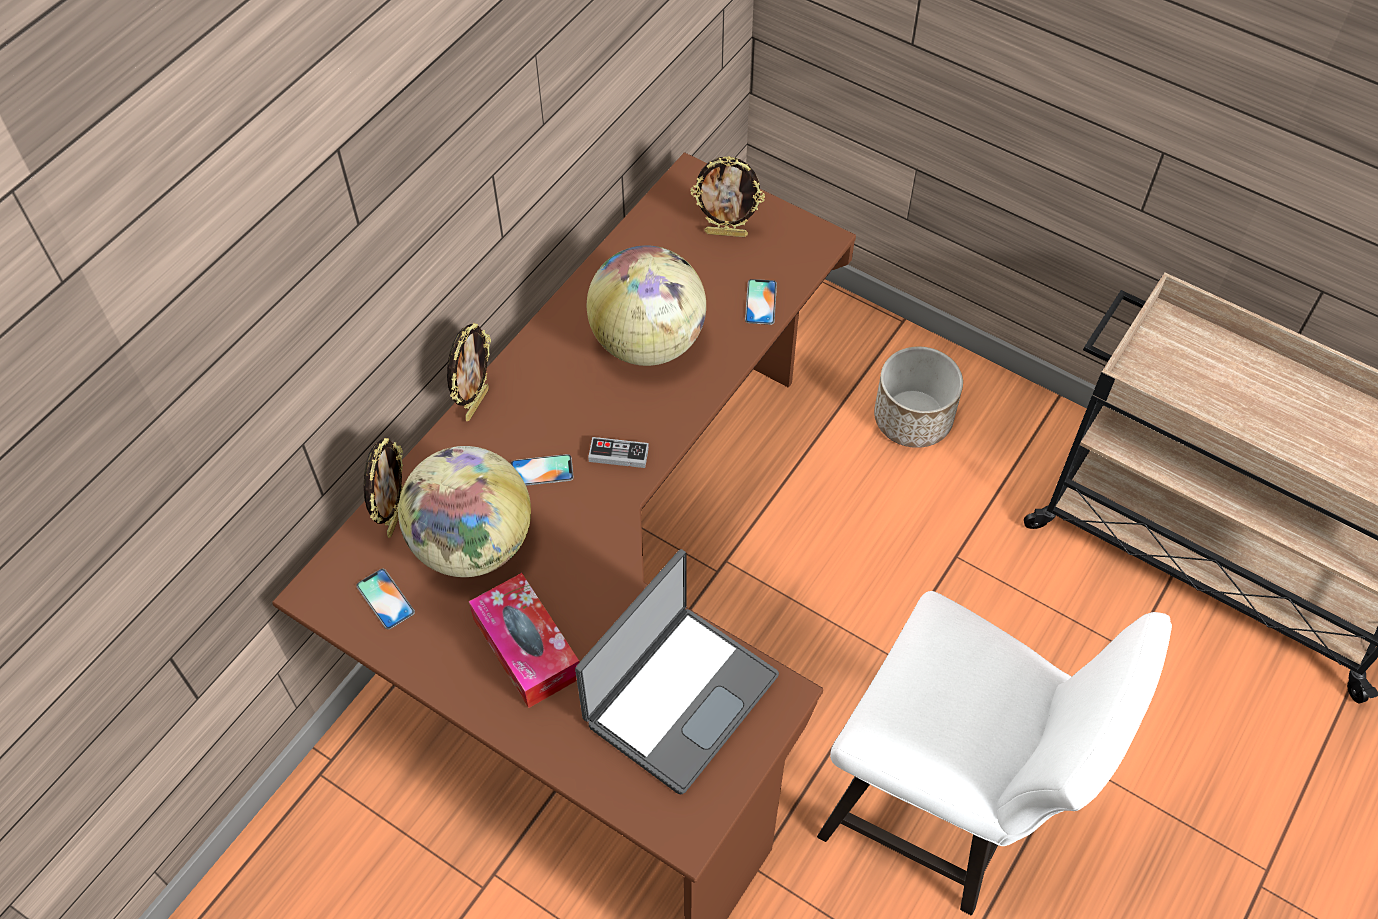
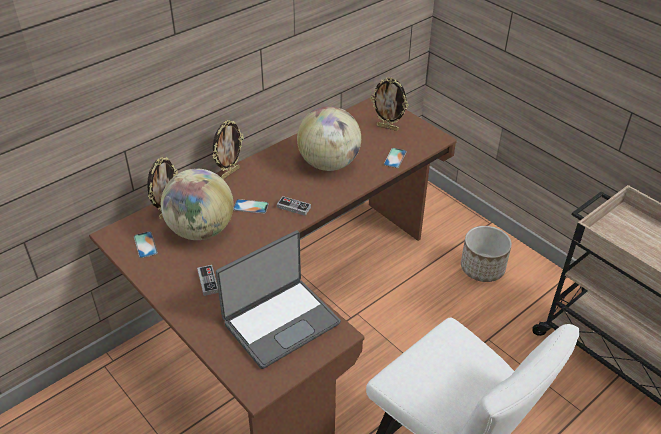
camera: 15 degrees right, 15 degrees down
tissue box [469,573,579,708] -> game controller [197,265,218,296]

